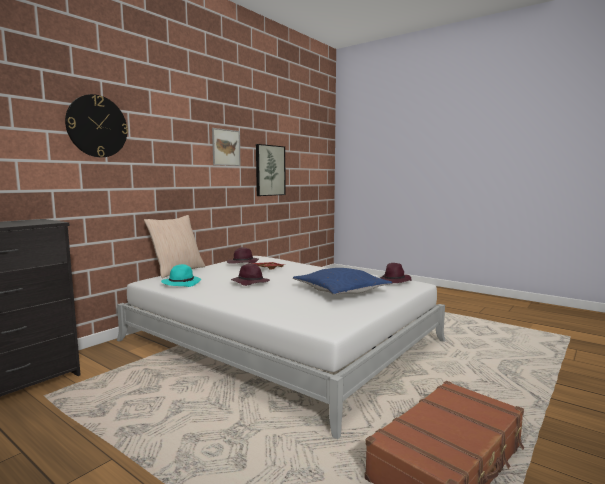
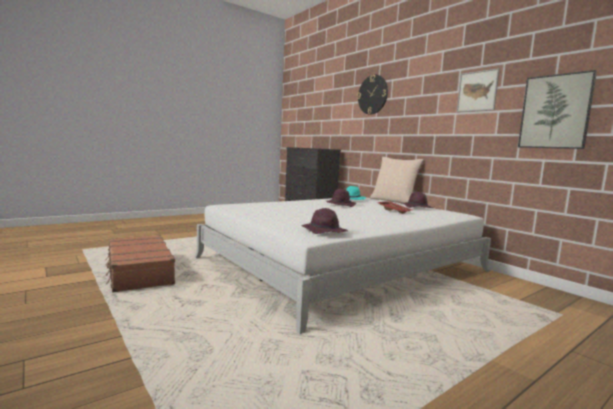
camera: 105 degrees right, 0 degrees up
blue pillow [293,268,392,295] -> none

